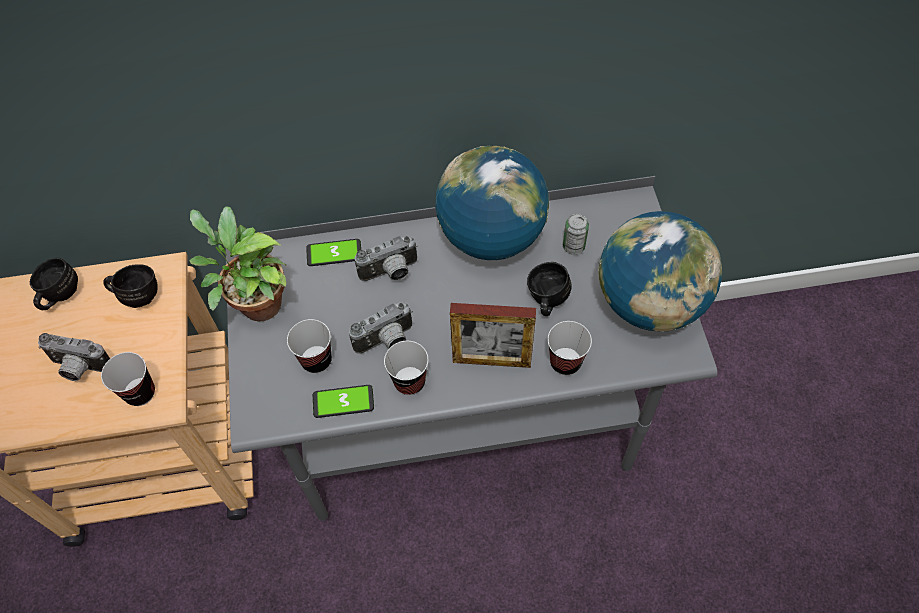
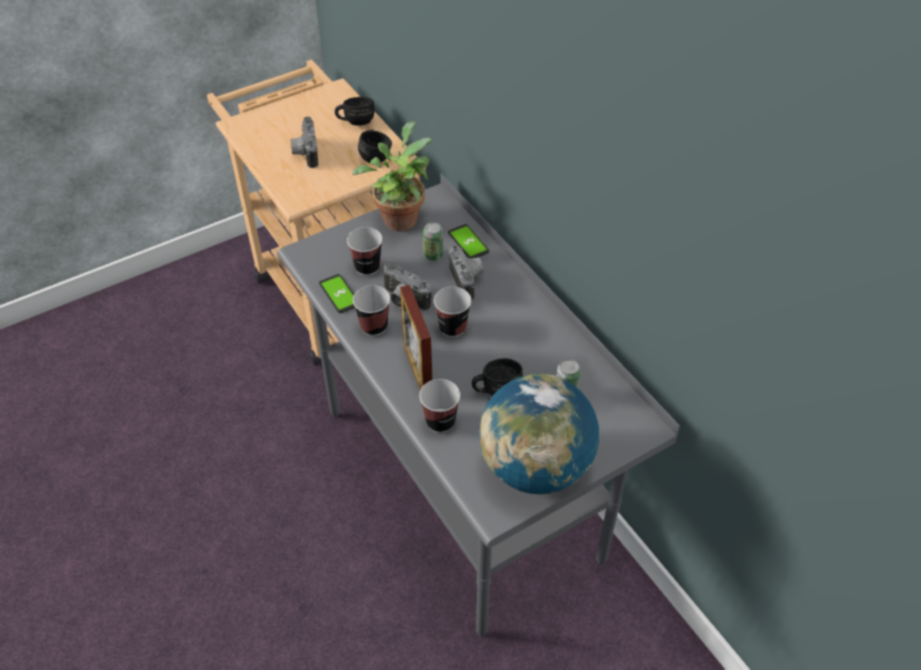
camera: 65 degrees right, 10 degrees down
cup [101,352,155,406] -> cup moved to [434,287,471,337]
camera [355,236,418,281] -> camera turned 150 degrees counterclockwise [449,246,484,302]
globe [435,146,549,260] -> none
none -> can [423,222,443,261]

